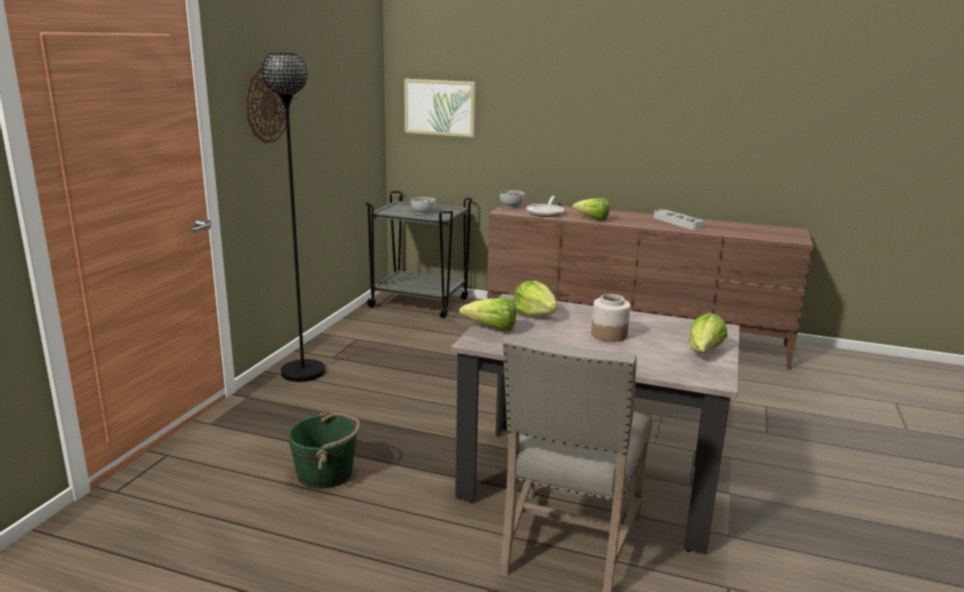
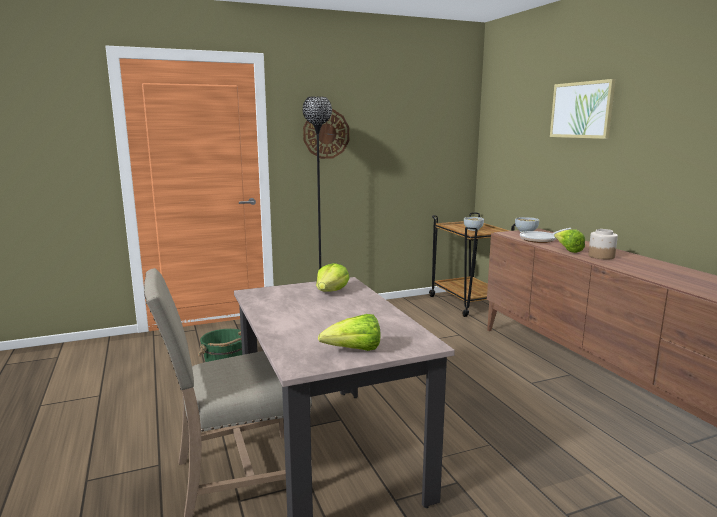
camera: 50 degrees right, 5 degrees down
grey cart [365,191,472,318] -> brown cart [429,212,516,317]
picture [404,79,476,137] -> picture moved to [550,79,616,139]
lettuce [459,297,516,332] -> none
jar [591,294,631,342] -> jar moved to [588,229,618,260]
grey tray [653,209,703,230] -> none

